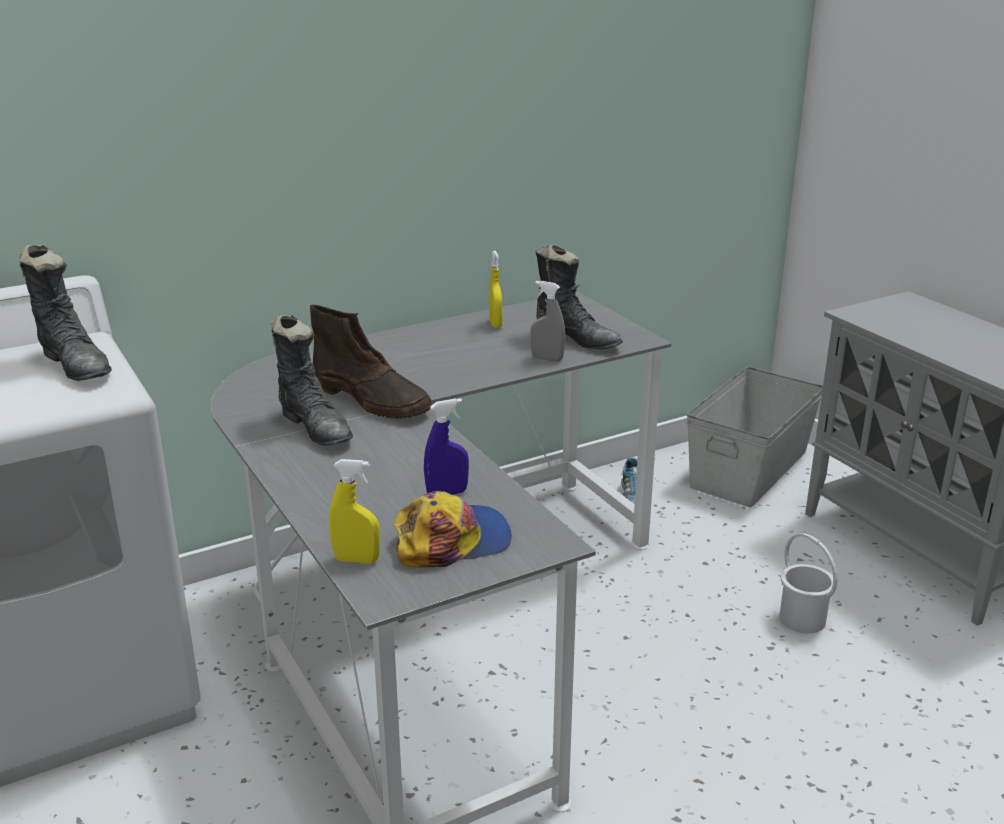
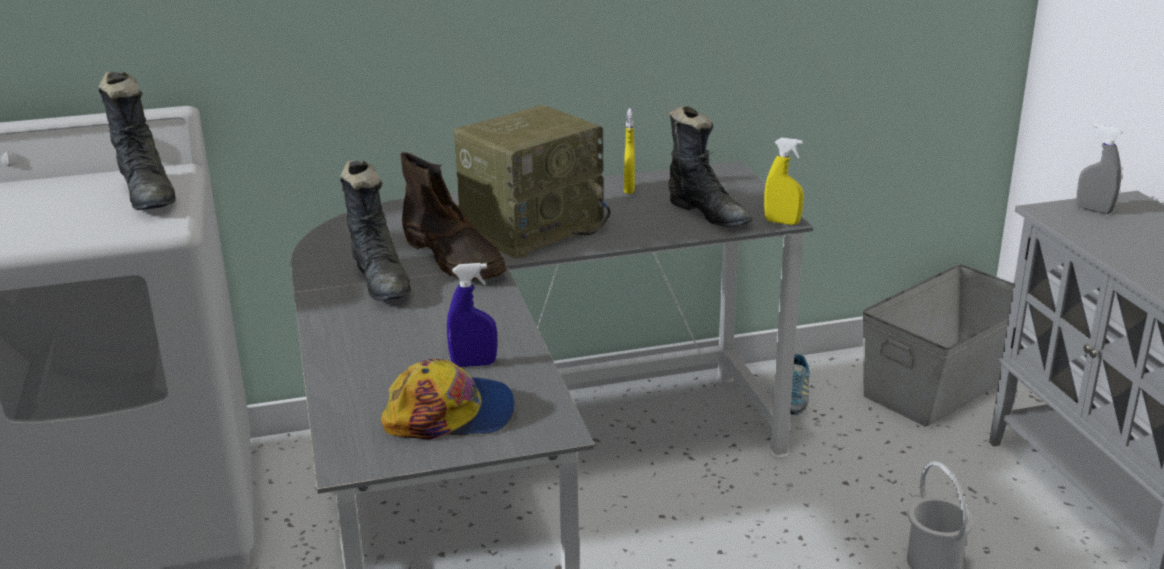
camera: 15 degrees right, 0 degrees up
yellow spray bottle [329,459,380,564] -> yellow spray bottle moved to [764,138,804,225]
grey spray bottle [530,281,565,362] -> grey spray bottle moved to [1076,123,1122,214]
none -> radio [454,105,610,259]

